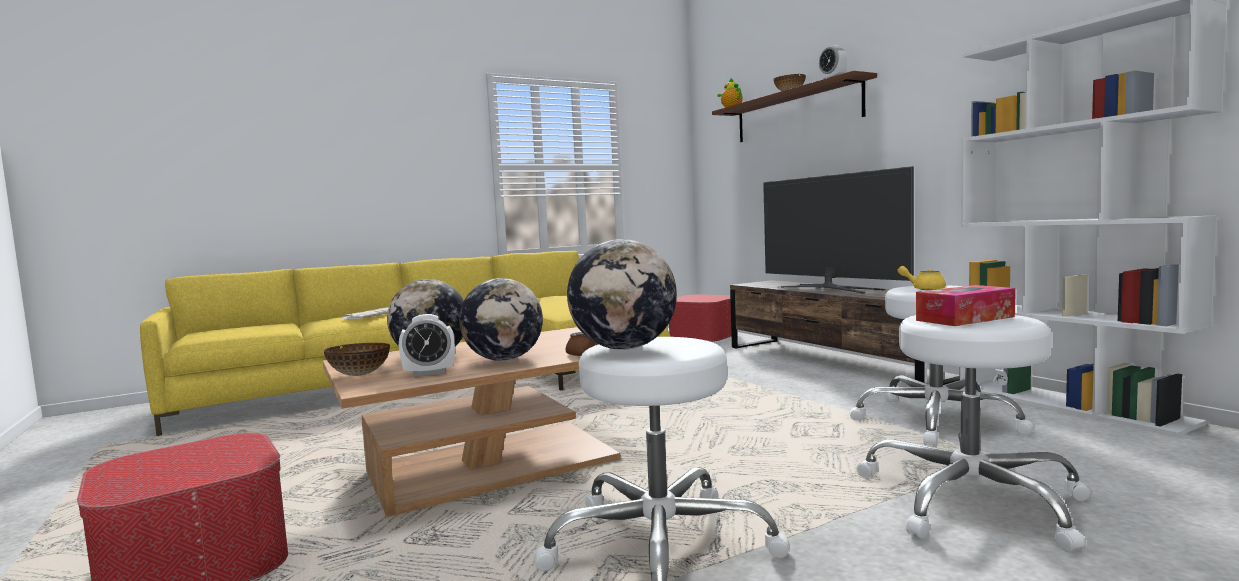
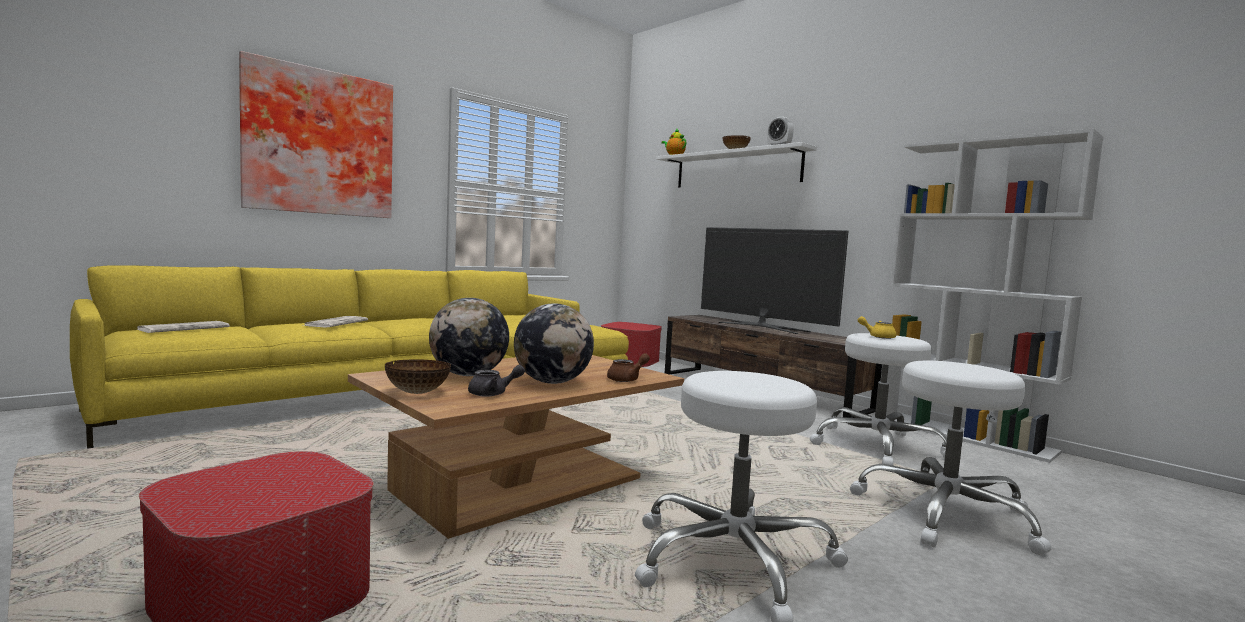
camera: 15 degrees left, 0 degrees up
alarm clock [399,314,455,377] -> grey teapot [468,365,525,397]
globe [567,239,677,350] -> none
brown shelf [712,71,877,142] -> white shelf [656,142,817,188]
tissue box [916,285,1015,326] -> none
none -> newspaper [137,321,230,333]
none -> picture [239,51,393,218]

